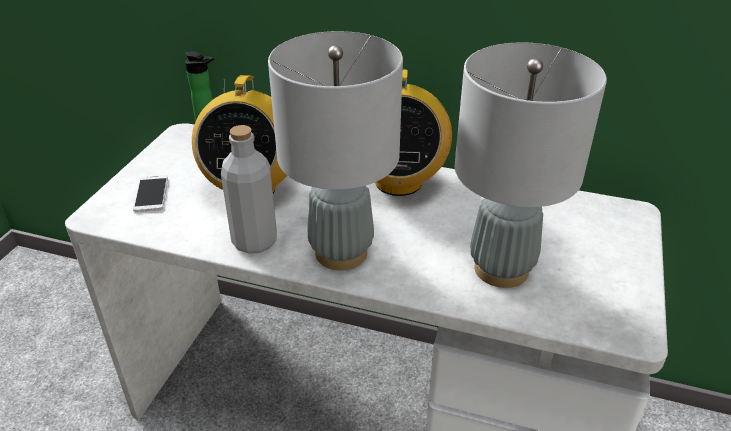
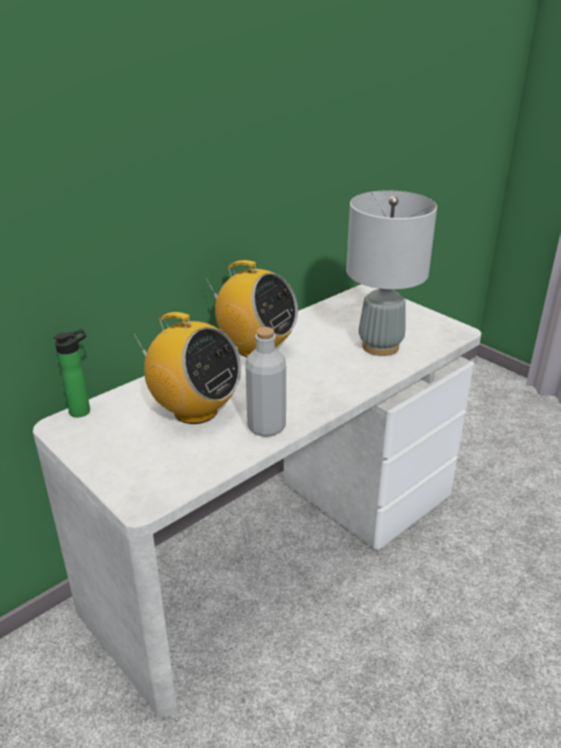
camera: 60 degrees left, 5 degrees down
phone [133,175,168,212] -> none
grey table lamp [268,31,403,270] -> none

